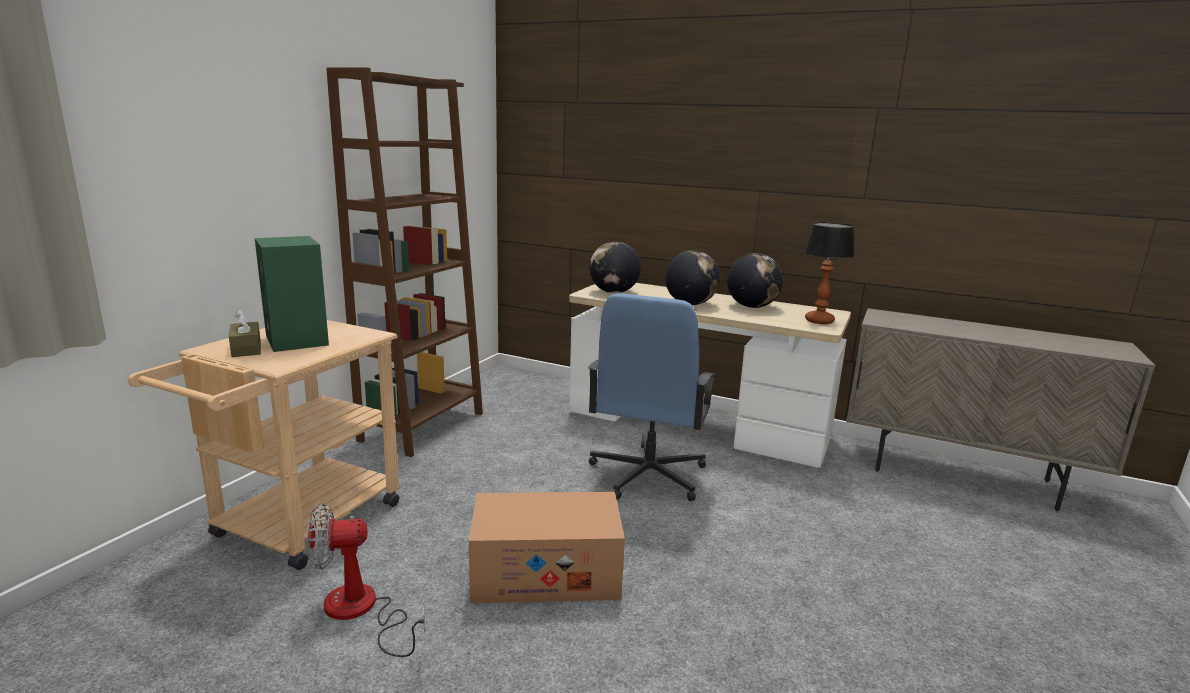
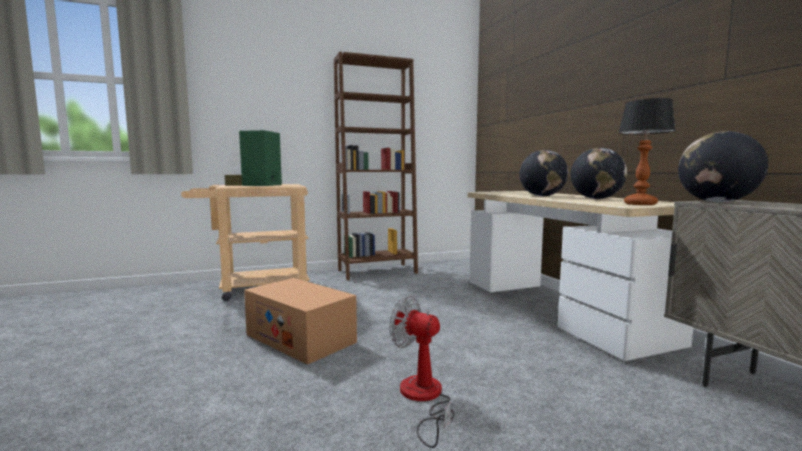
camera: 45 degrees right, 10 degrees down
fan [307,504,425,657] -> fan moved to [389,295,454,448]
blue office chair [588,293,716,501] -> none
globe [589,242,641,293] -> globe moved to [678,131,768,202]

